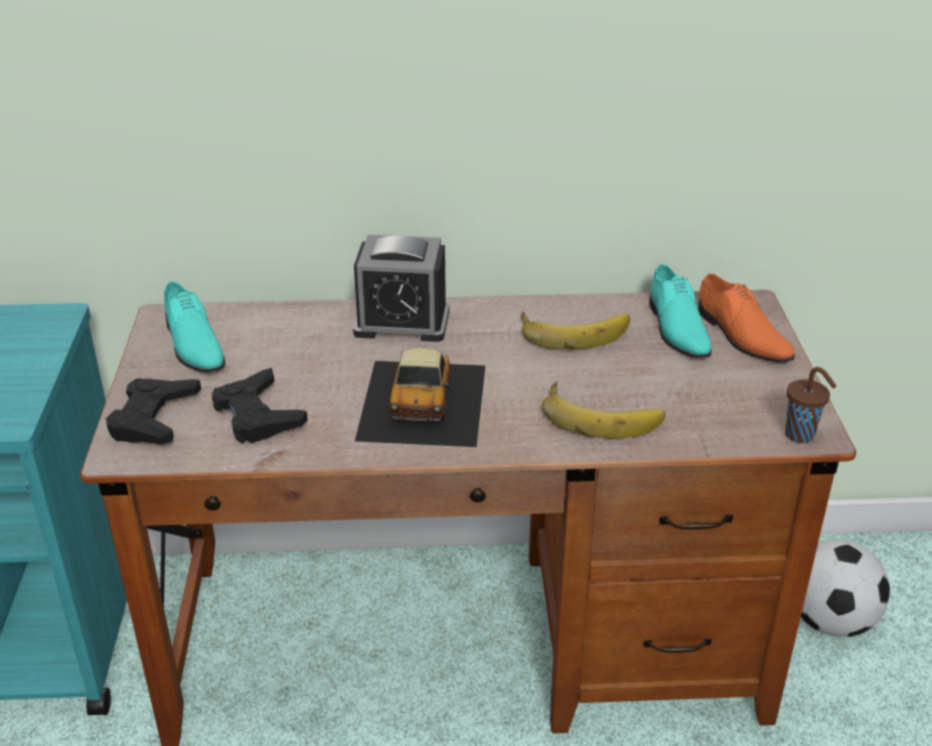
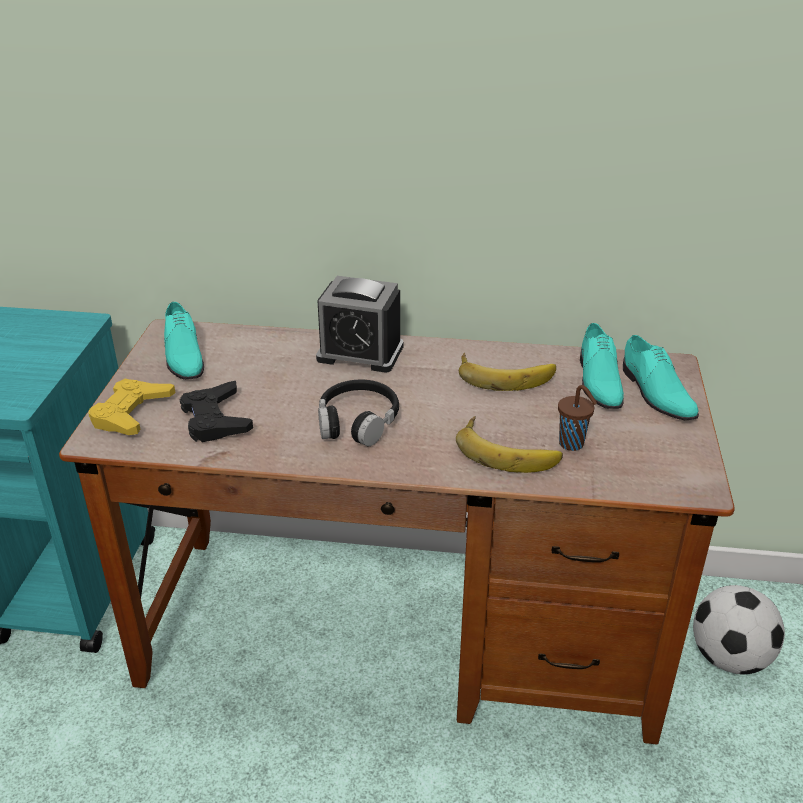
camera: 10 degrees right, 0 degrees up
black game controller [106,378,201,444] -> yellow game controller [88,379,176,435]
toy car [355,348,485,447] -> black headphones [318,380,399,446]
orange shoe [698,273,795,363] -> turquoise shoe [623,335,699,420]
brown cup [785,367,837,443] -> brown cup moved to [558,385,597,451]

